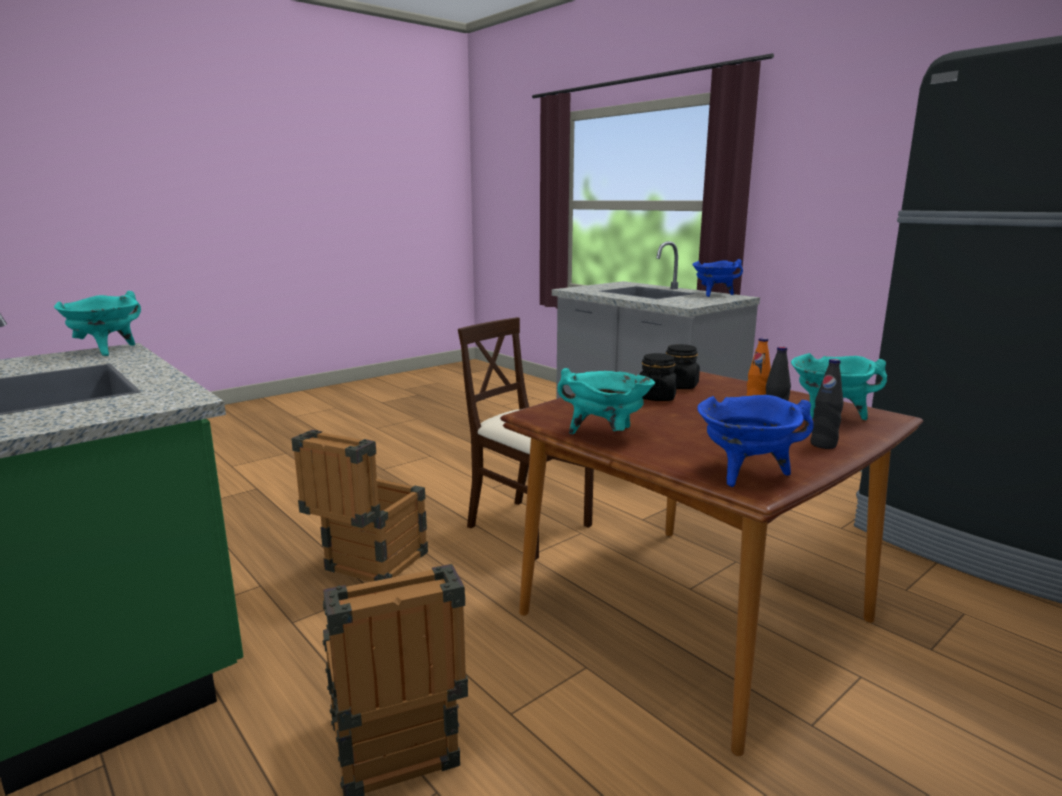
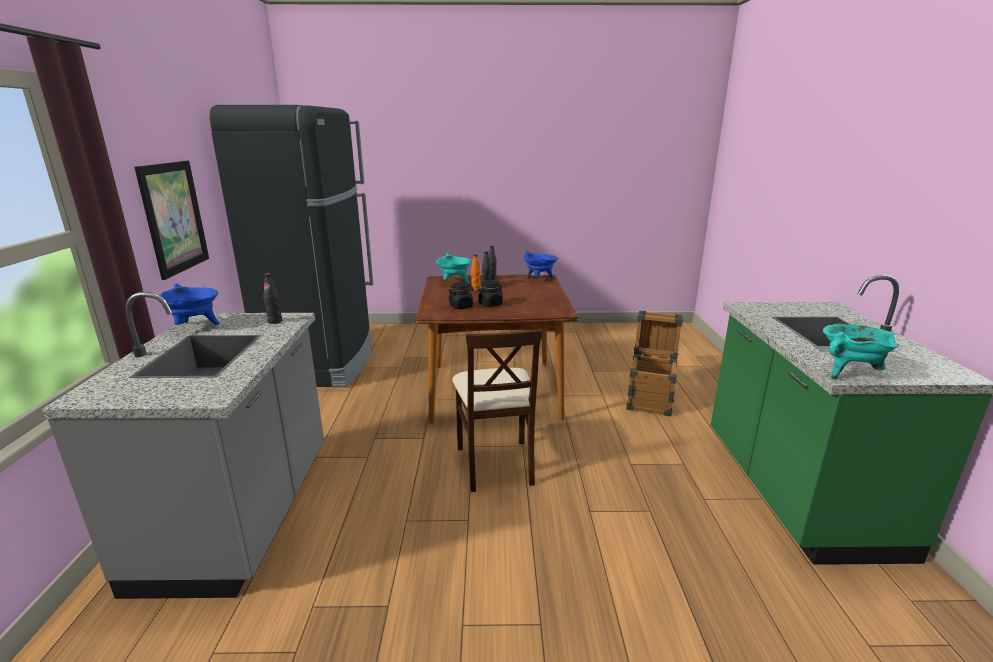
camera: 140 degrees left, 5 degrees up
crate [291,430,428,582] -> none
turquoise cooking pot [558,368,655,434] -> none
none -> picture [134,161,209,280]
none -> black bottle [263,273,282,324]

